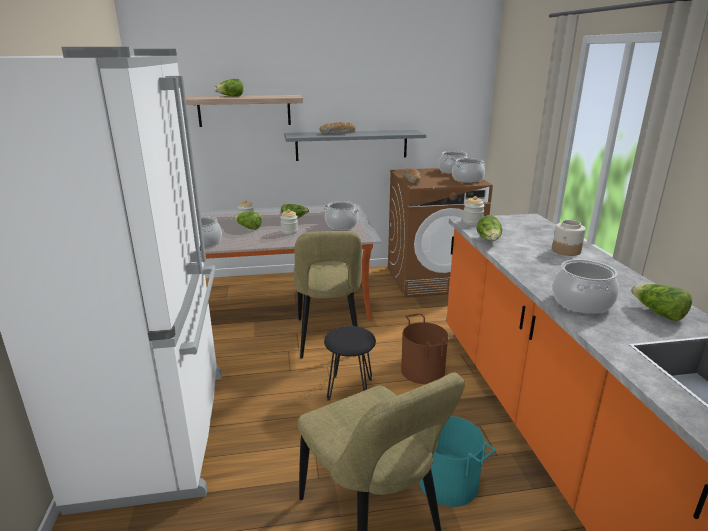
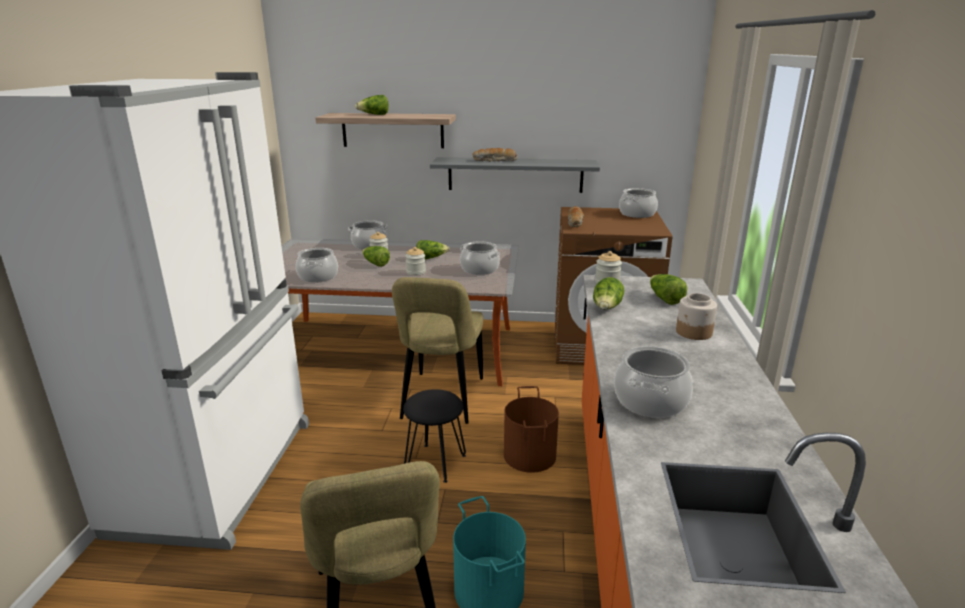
camera: 15 degrees right, 0 degrees up
cooking pot [452,158,485,183] -> cooking pot moved to [348,220,388,249]
lettuce [631,284,692,321] -> lettuce moved to [650,274,687,305]

